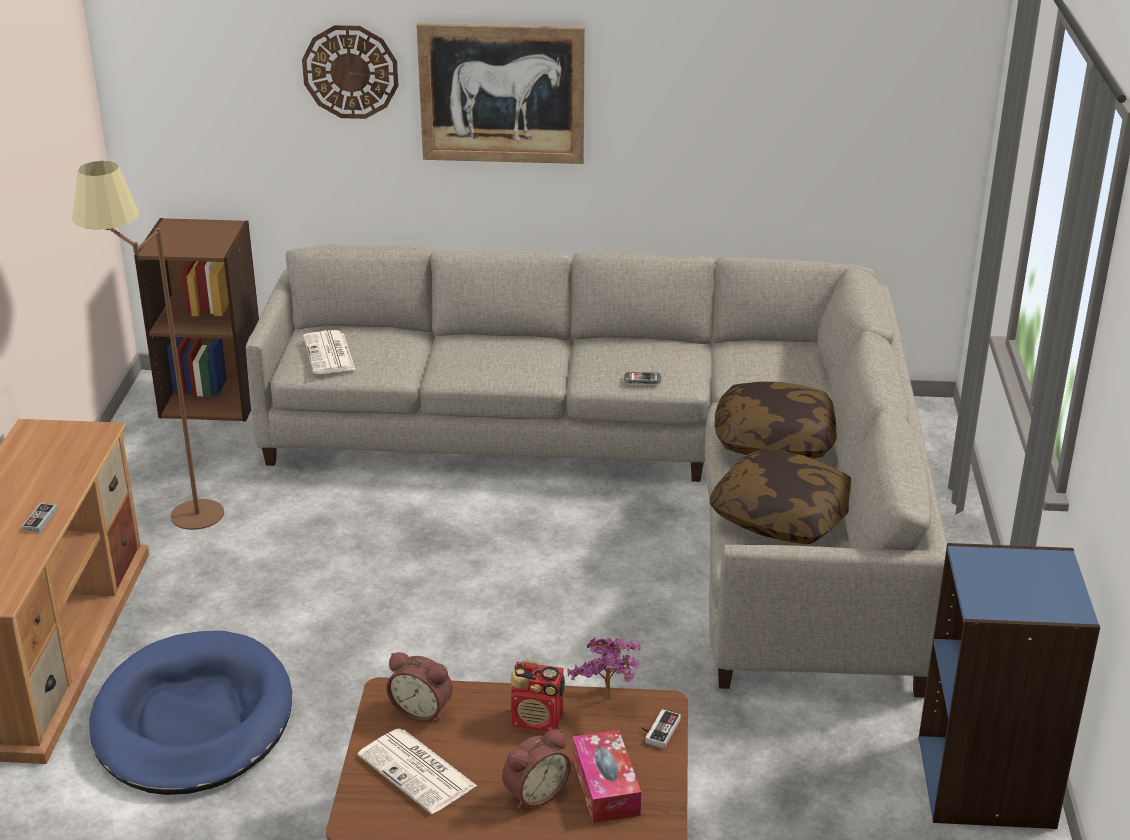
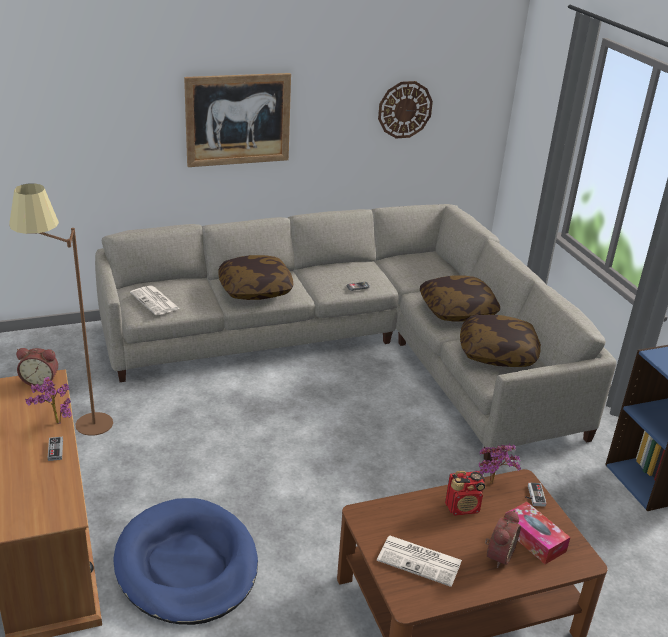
camera: 25 degrees left, 0 degrees up
brown bookcase [134,218,259,421] -> none
wall clock [302,25,399,119] -> wall clock moved to [378,81,433,138]
alarm clock [386,652,453,722] -> alarm clock moved to [16,348,58,386]
none -> potted plant [25,377,72,424]
none -> pillow [218,255,293,300]

